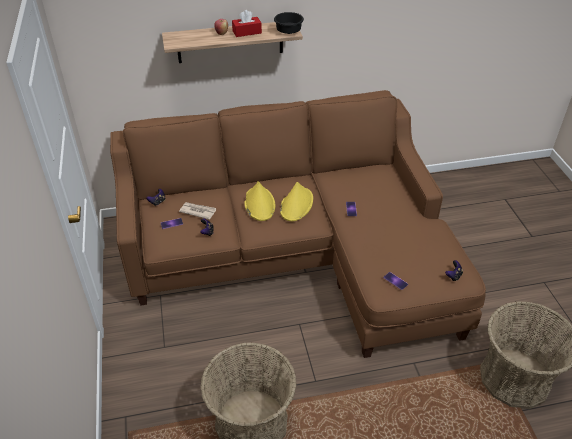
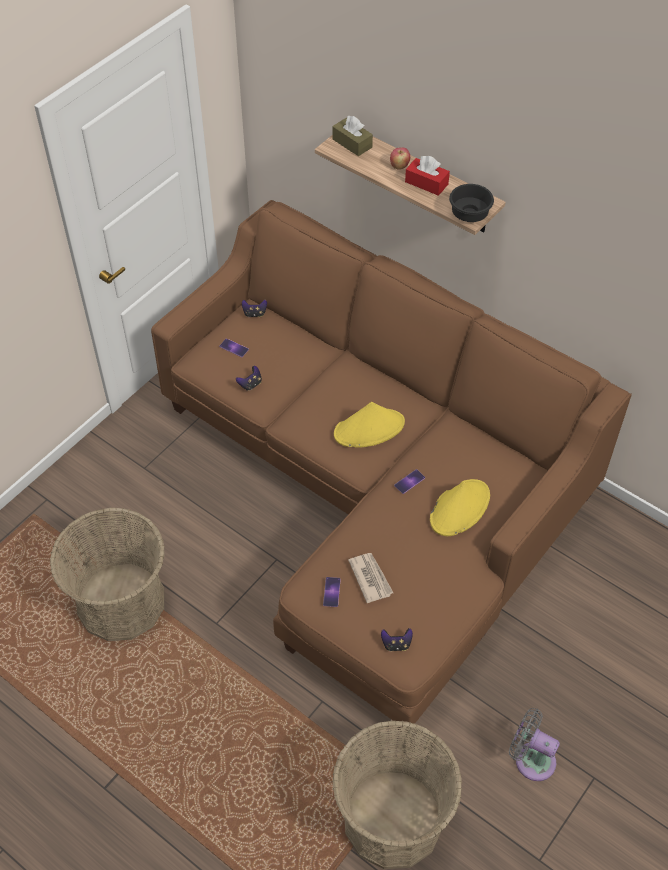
camera: 50 degrees right, 10 degrees up
newspaper [179,202,216,220] -> newspaper moved to [348,553,393,603]
yellow hat [244,181,276,221] -> yellow hat moved to [430,479,490,536]
none -> brown tissue box [332,116,373,156]
none -> grey fan [509,708,560,781]

